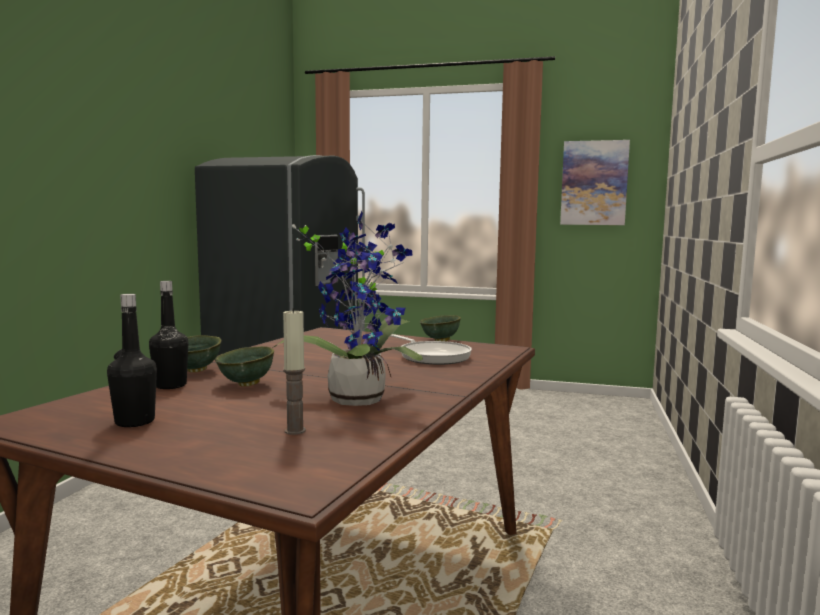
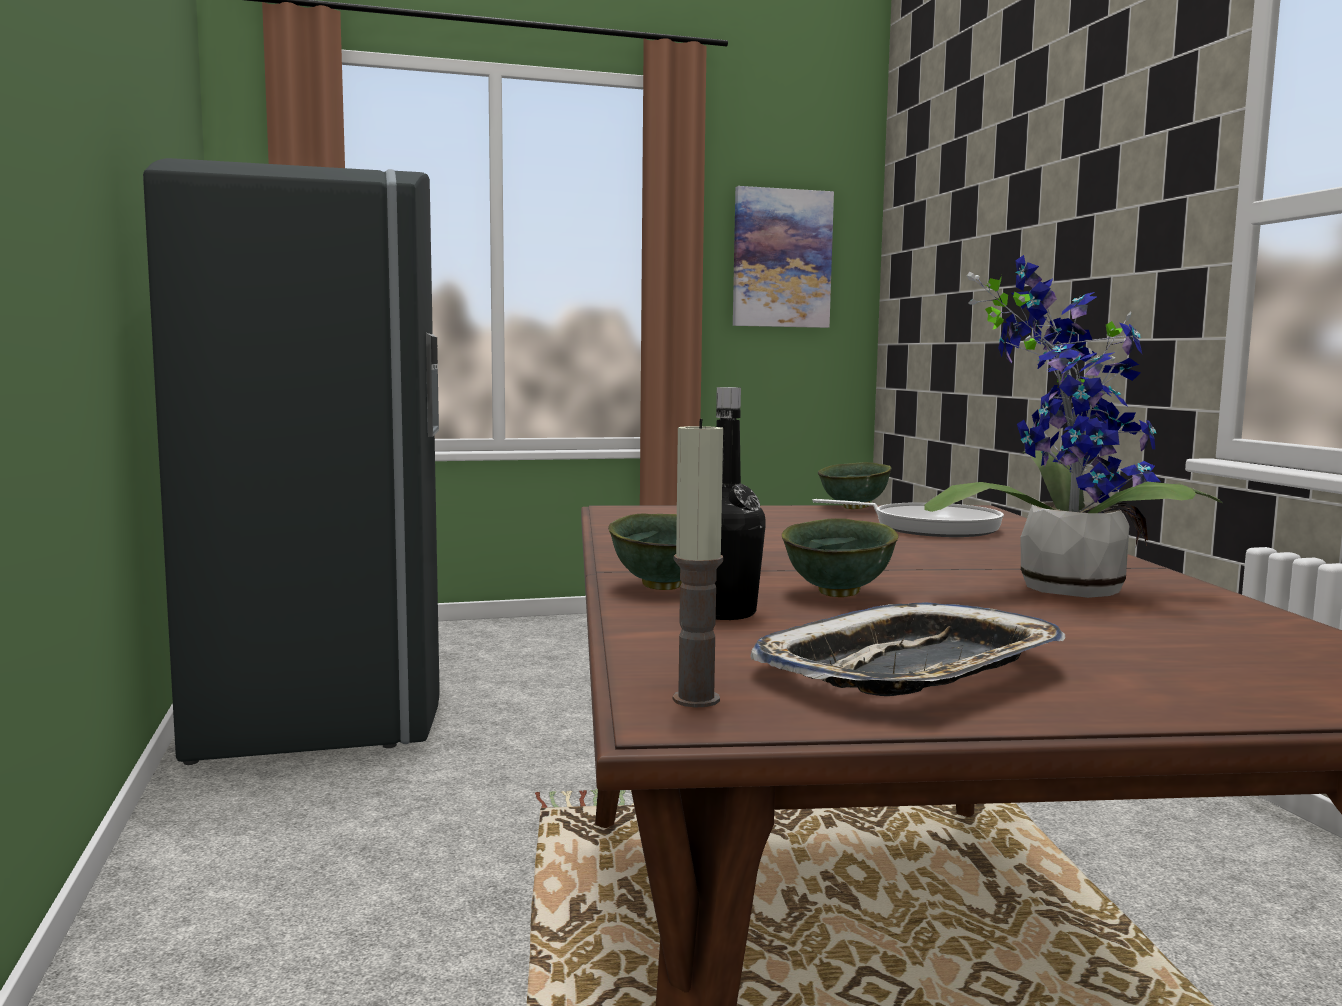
camera: 30 degrees left, 0 degrees up
black bottle [107,294,157,427] -> tray [750,602,1065,696]
candle [283,308,306,435] -> candle moved to [673,419,723,707]

